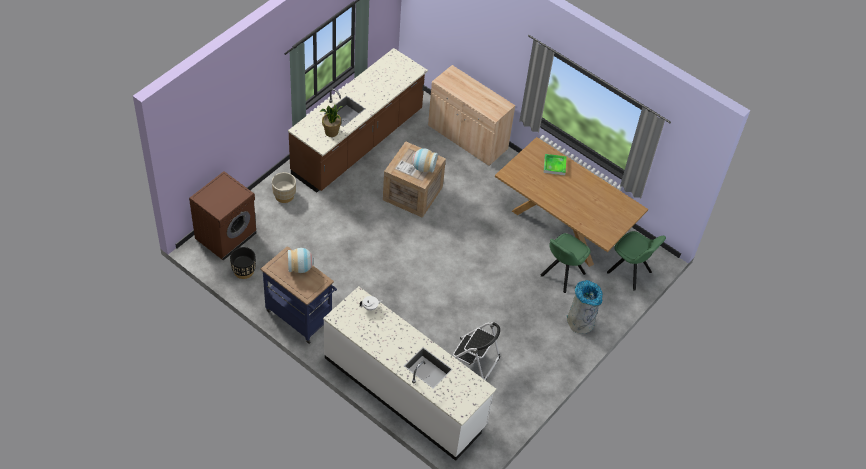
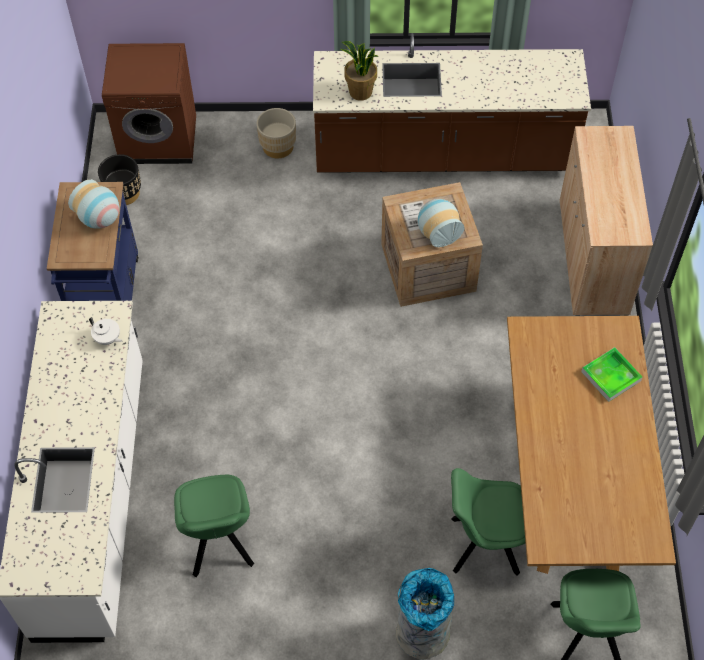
camera: 55 degrees right, 5 degrees up
step ladder [453,322,500,381] -> green chair [174,475,254,577]

